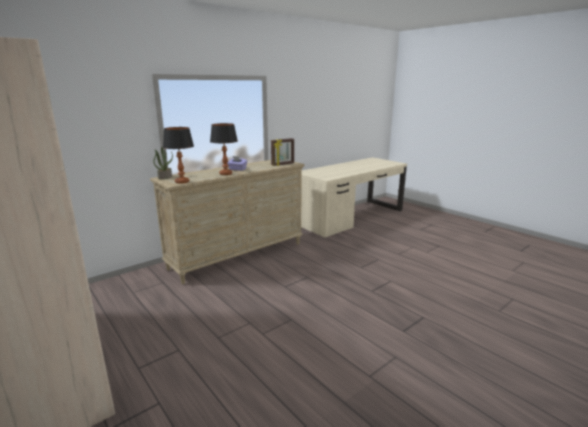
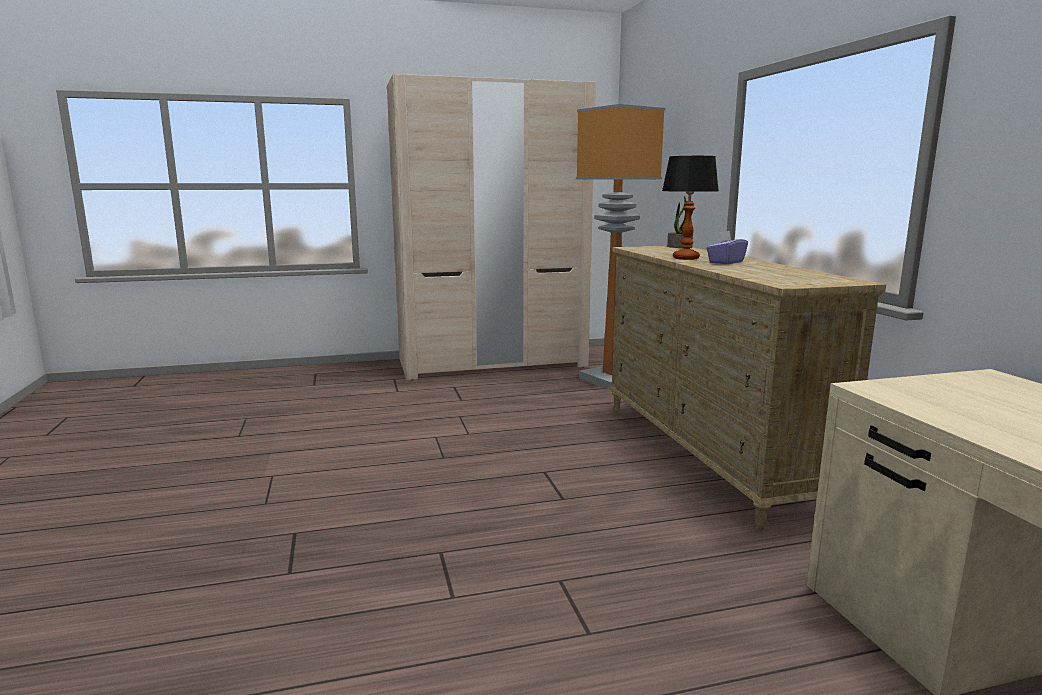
camera: 115 degrees right, 5 degrees down
table lamp [163,127,194,184] -> none
picture frame [271,138,294,166] -> none
none -> floor lamp [576,104,665,390]

